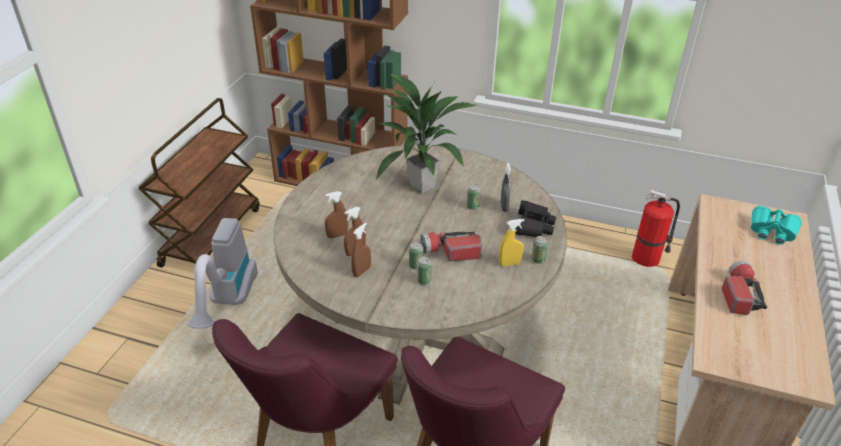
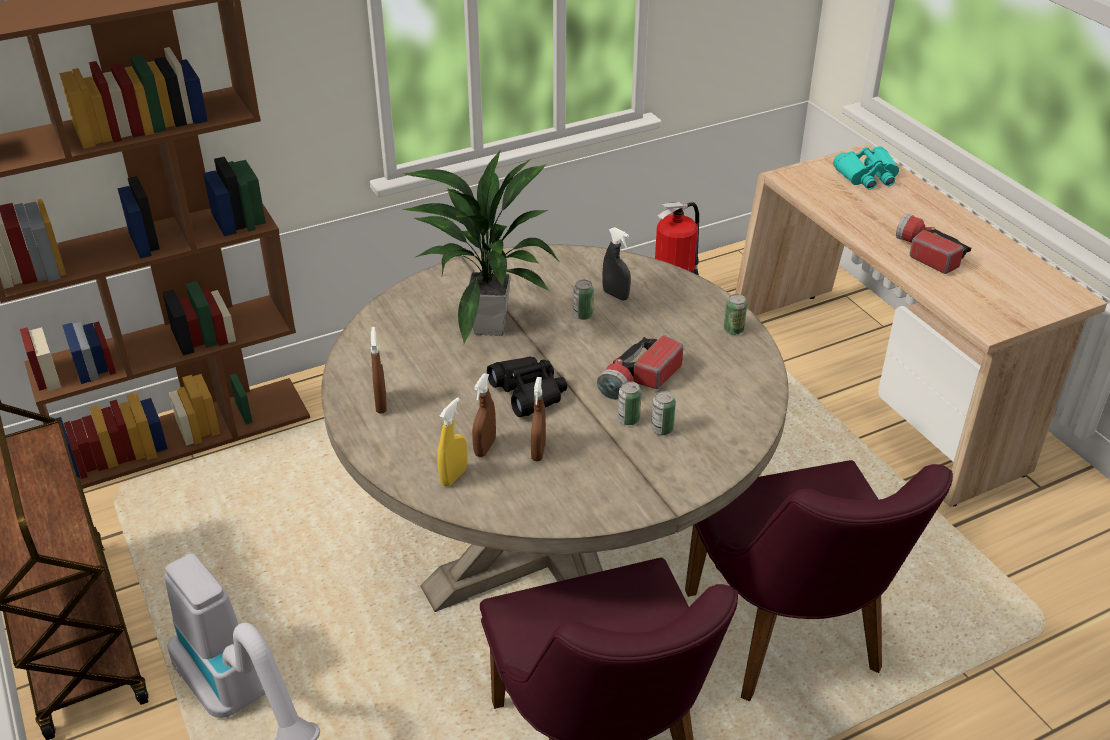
camera: 45 degrees left, 0 degrees up
brown spray bottle [351,223,371,277] -> brown spray bottle moved to [371,327,387,413]
yellow spray bottle [499,219,525,267] -> yellow spray bottle moved to [437,397,467,487]
black binoculars [515,200,556,237] -> black binoculars moved to [487,356,567,417]

